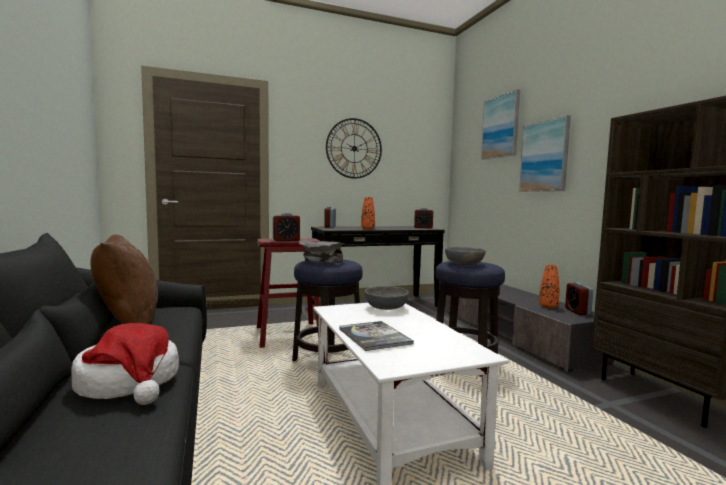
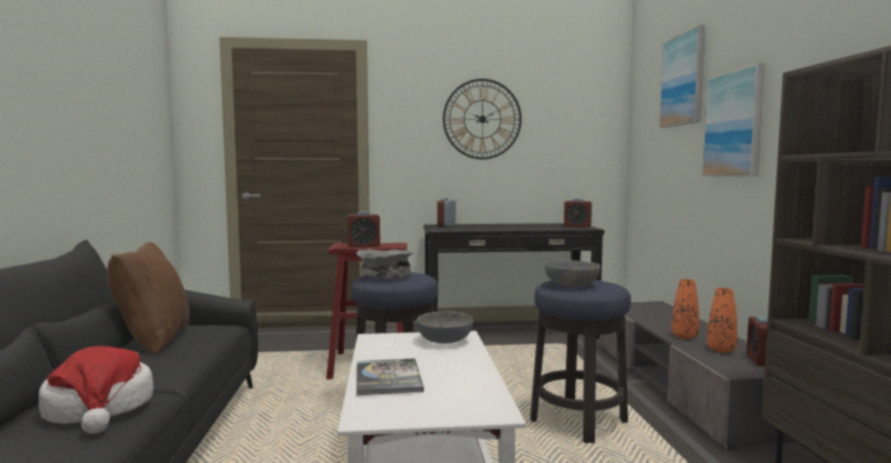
camera: 15 degrees right, 0 degrees up
orange vase [361,197,375,229] -> orange vase moved to [672,279,699,339]

